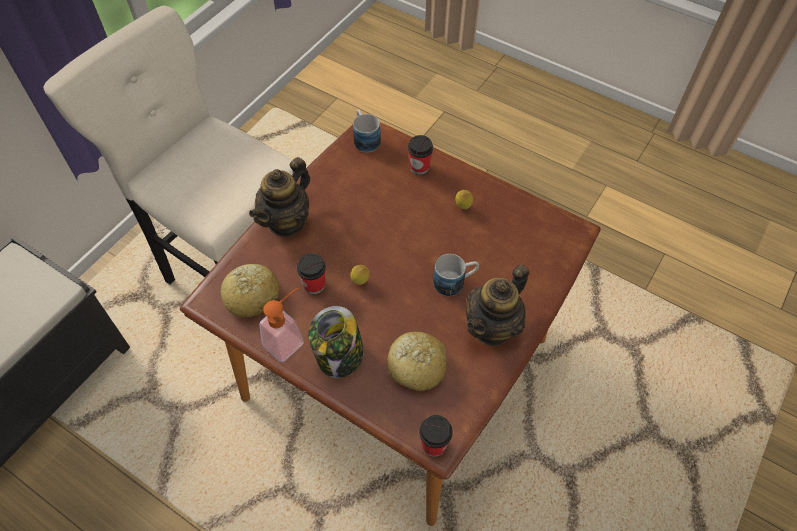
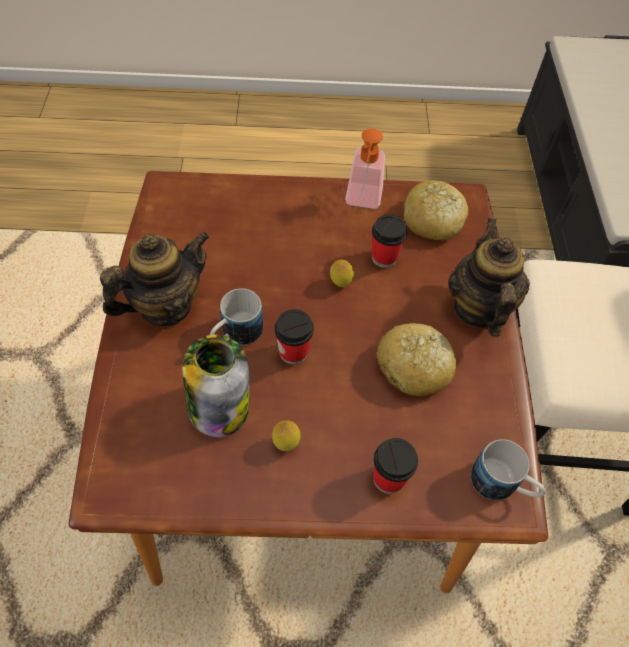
camera: 145 degrees right, 0 degrees up
jar [308,306,364,378] -> jar moved to [182,335,249,437]
bread [387,332,447,391] -> bread moved to [376,323,456,396]
cup [419,415,453,457] -> cup moved to [275,309,314,365]
teapot [466,264,529,347] -> teapot turned 45 degrees clockwise [100,231,209,326]

